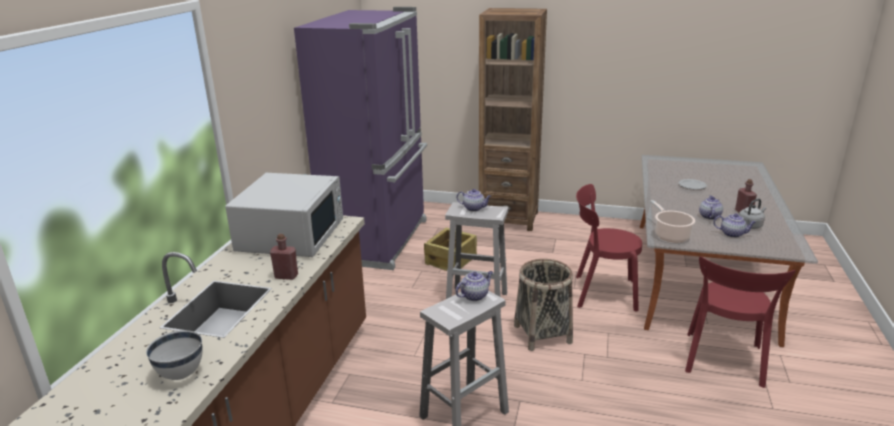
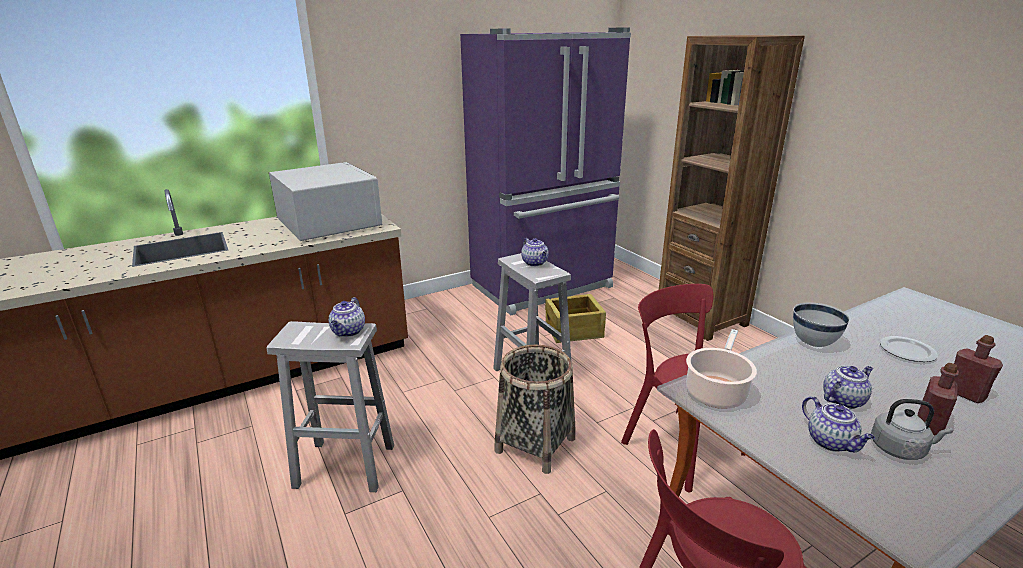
camera: 45 degrees right, 0 degrees up
white bowl [146,330,202,380] -> white bowl moved to [793,302,850,347]
white microwave [225,173,343,257] -> white microwave turned 90 degrees counterclockwise [269,162,382,241]
red bottle [270,234,298,280] -> red bottle moved to [954,335,1003,403]
teapot [455,271,493,301] -> teapot turned 90 degrees clockwise [329,297,365,337]

